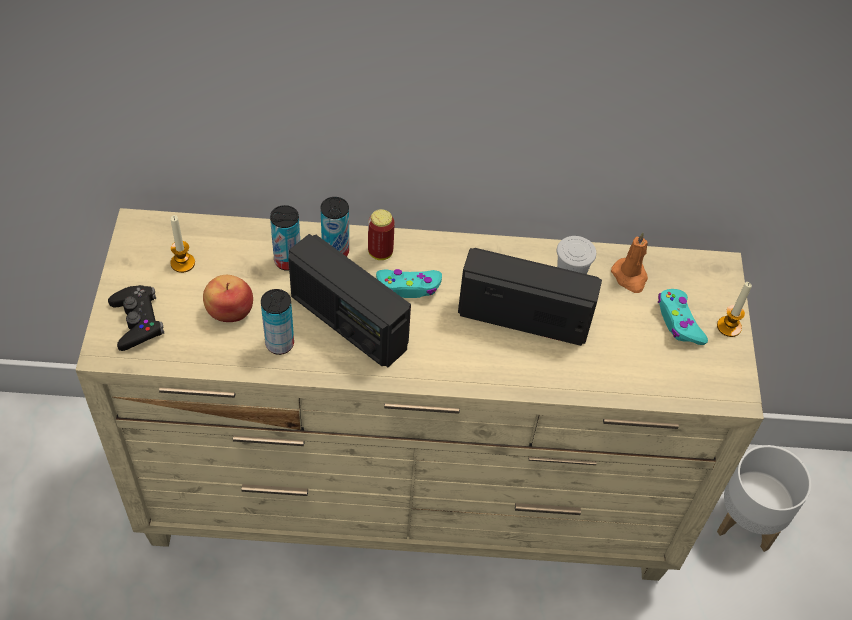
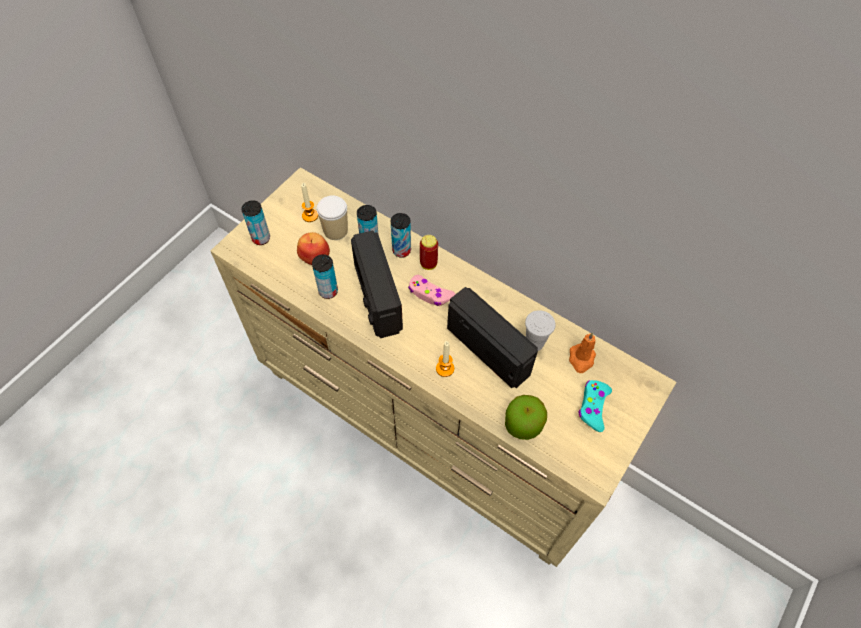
camera: 35 degrees right, 5 degrees up
black game controller [108,285,164,351] -> can [241,200,270,245]
turquoise game controller [376,269,442,298] -> pink game controller [408,275,455,306]
candle [717,282,752,337] -> candle moved to [436,341,454,377]
white planter [717,445,811,552] -> none
none -> cup [317,195,348,240]
none -> apple [505,395,547,440]

